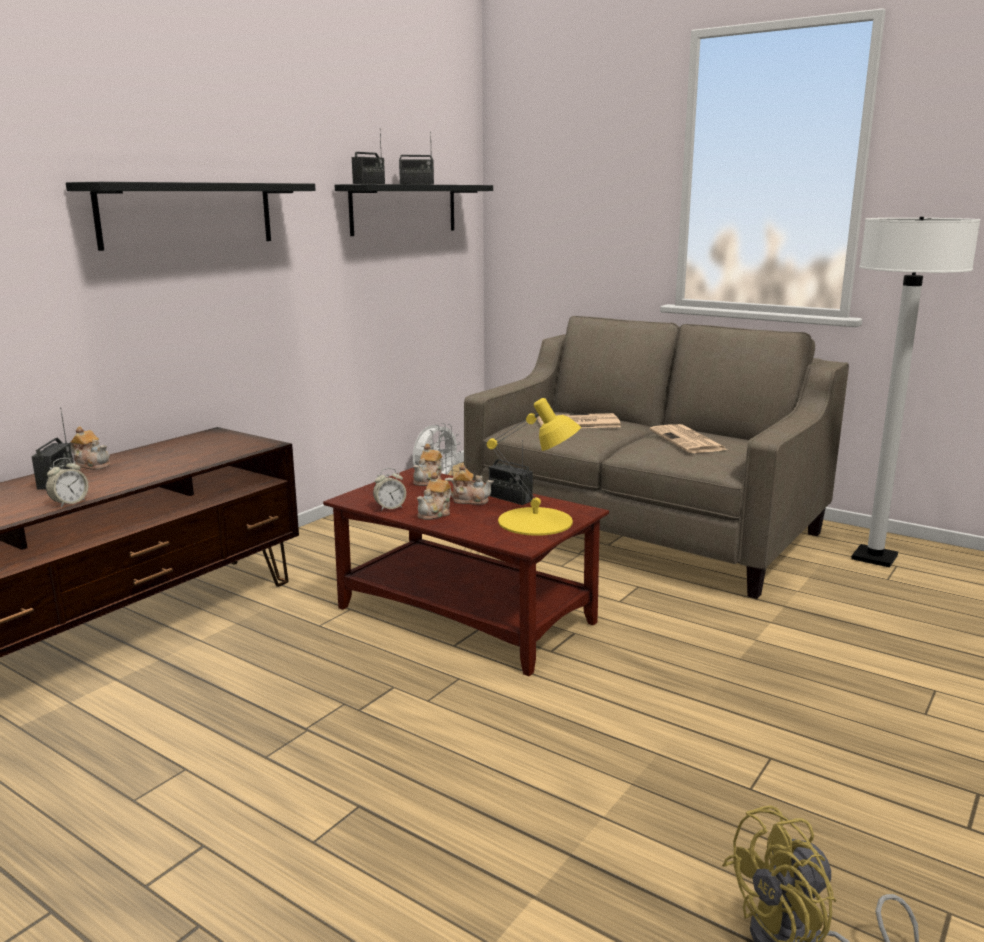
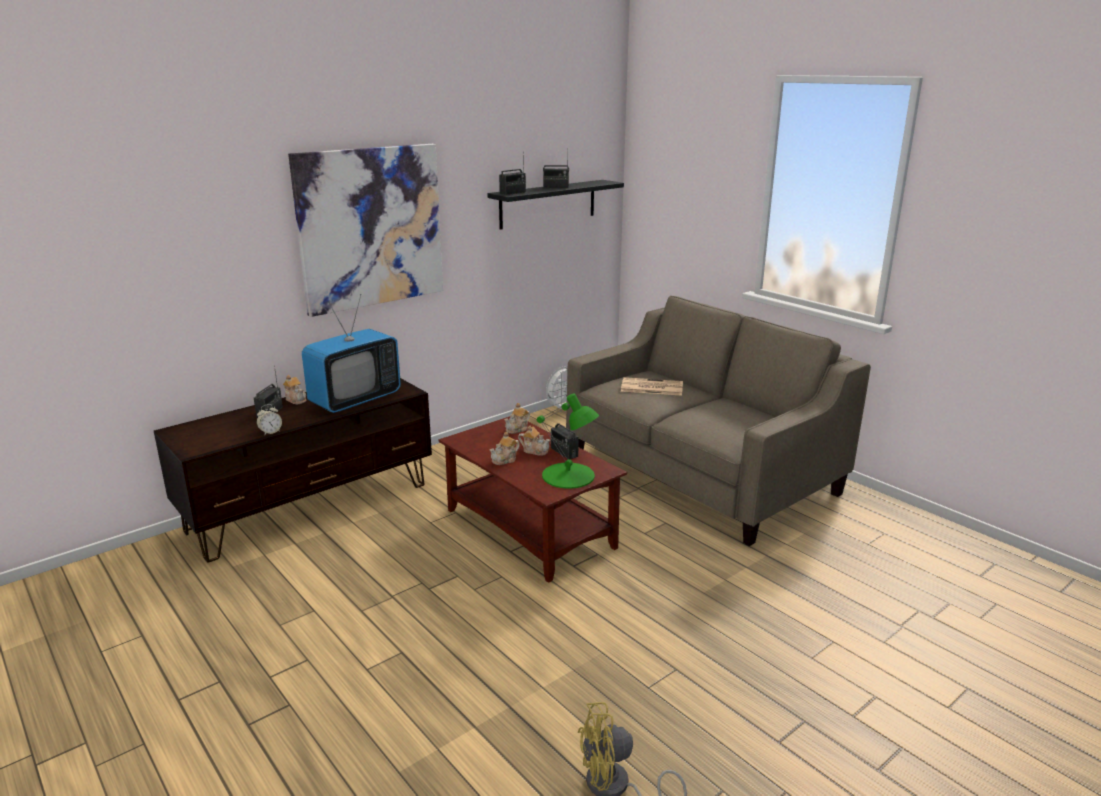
camera: 15 degrees right, 5 degrees up
black shelf [66,182,315,251] -> picture [288,144,443,317]
alarm clock [373,468,406,511] -> none
yellow table lamp [487,398,581,536] -> green table lamp [537,393,599,489]
newspaper [650,424,727,453] -> none
white floor lamp [851,217,981,567] -> none
none -> television [302,294,401,413]

